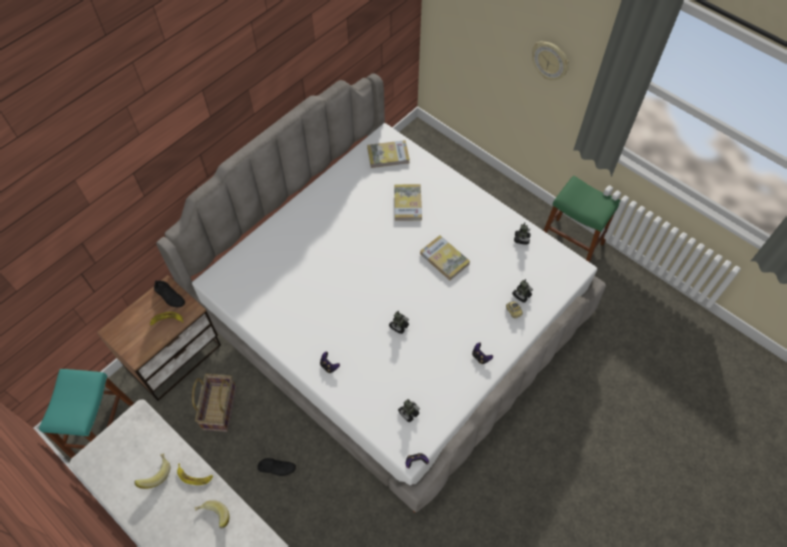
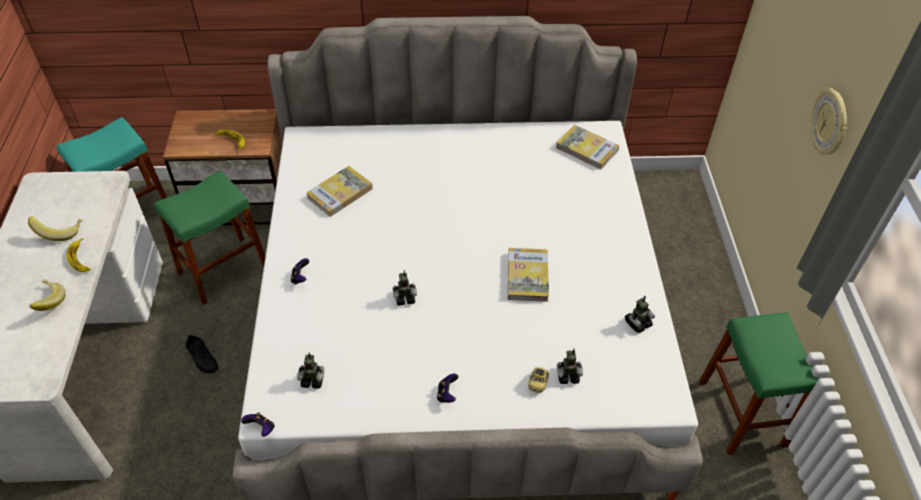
camera: 45 degrees right, 10 degrees down
black shoe [154,280,185,307] -> none
basket [192,374,236,432] -> green stool [154,170,265,305]
book [394,184,422,221] -> book moved to [306,166,373,217]

